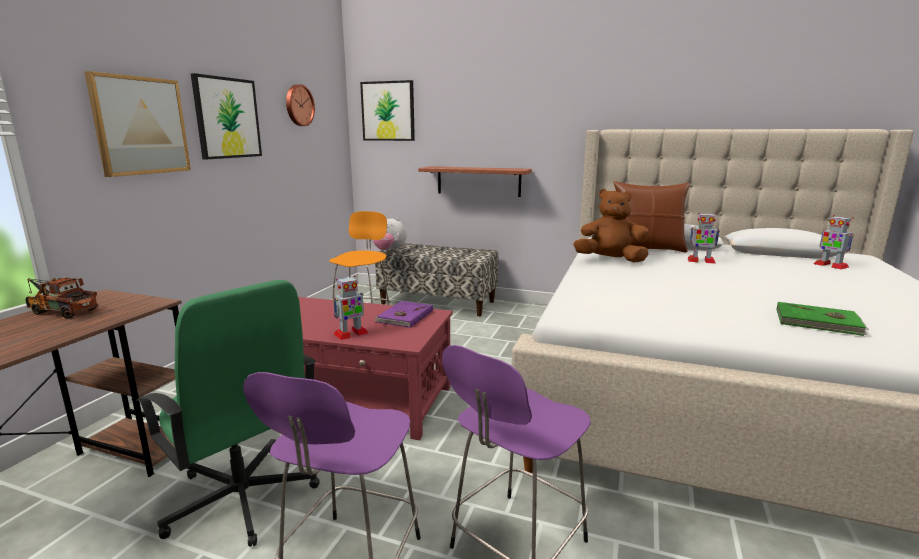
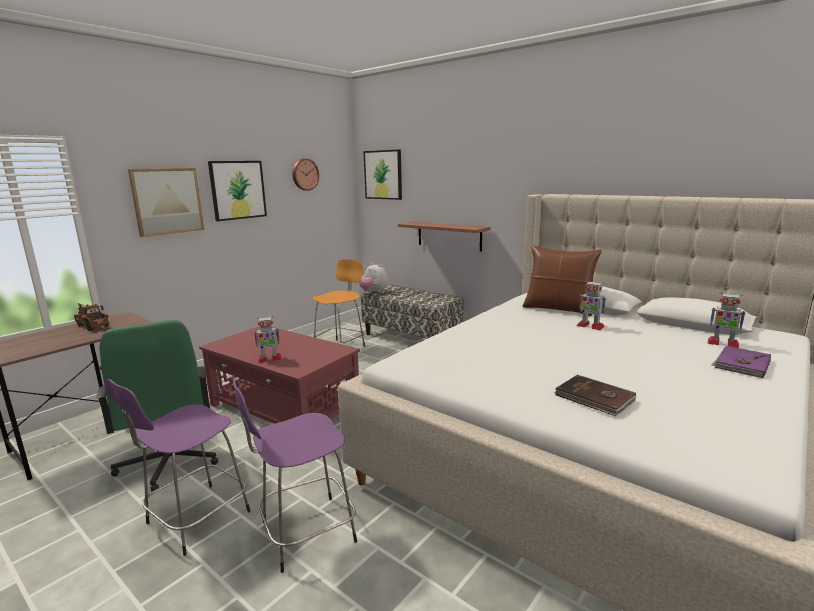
camera: 20 degrees right, 0 degrees up
purple book [374,301,433,328] -> purple book moved to [712,346,771,378]
brown plush toy [573,189,649,262] -> none
green book [776,302,869,336] -> brown book [554,375,636,416]
toy robot [814,215,854,270] -> toy robot turned 45 degrees counterclockwise [707,292,746,348]

